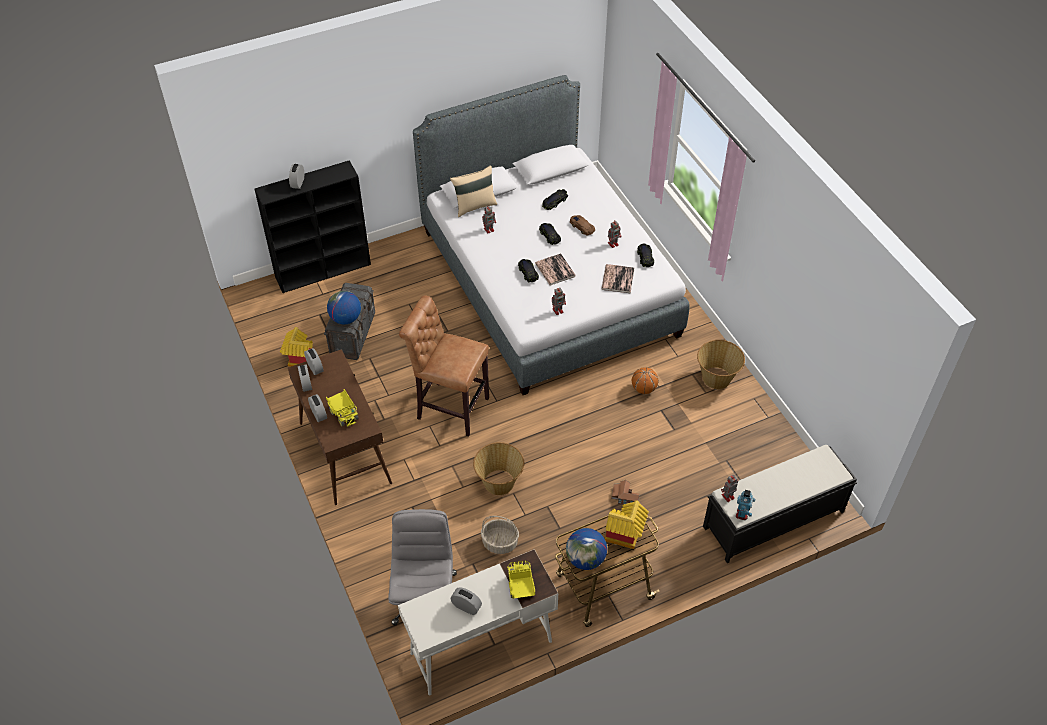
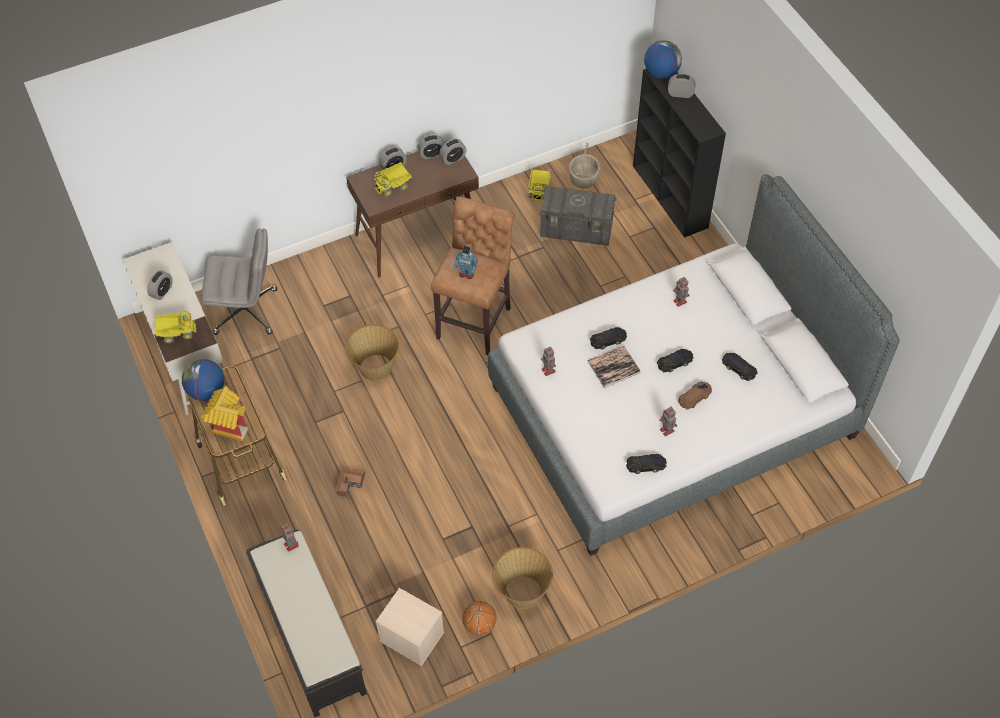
camera: 90 degrees right, 5 degrees up
toy house [280,327,313,367] -> toy truck [528,168,551,201]
globe [327,291,361,325] -> globe moved to [644,40,682,79]
beige pillow [450,165,497,217] -> none
basket [481,516,519,554] -> basket moved to [569,143,600,188]
book [601,264,634,293] -> none
basketball [632,367,658,394] -> basketball moved to [462,601,497,636]
toy robot [736,490,755,520] -> toy robot moved to [454,246,478,279]
none -> beige storage box [376,588,444,666]

